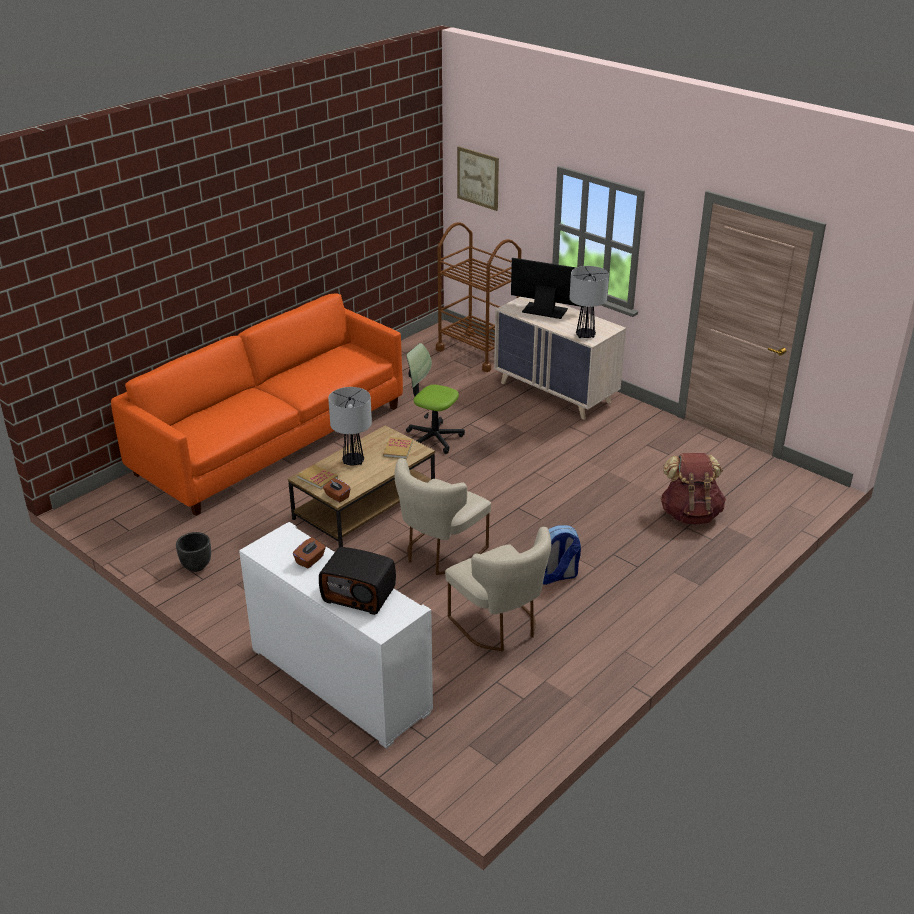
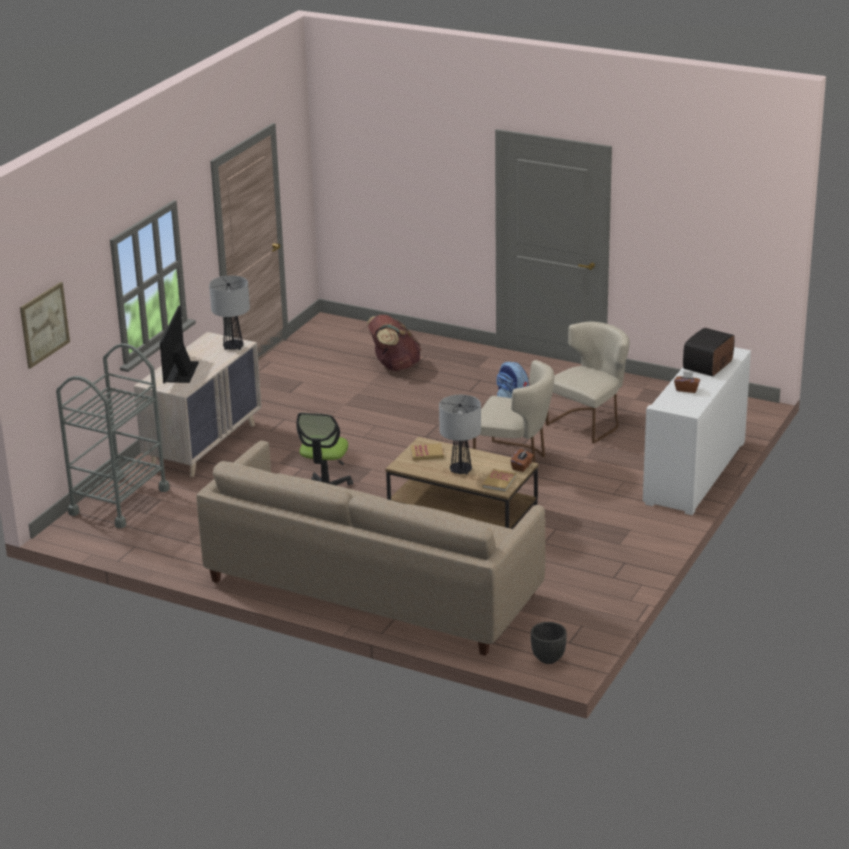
camera: 105 degrees left, 5 degrees down
orange sofa [111,293,403,516] -> beige sofa [196,441,545,656]
black planter [176,532,211,572] -> black planter moved to [531,622,567,664]
radio [319,547,396,615] -> radio turned 150 degrees counterclockwise [683,328,734,376]
brown cart [436,222,521,372] -> grey cart [56,343,170,528]

